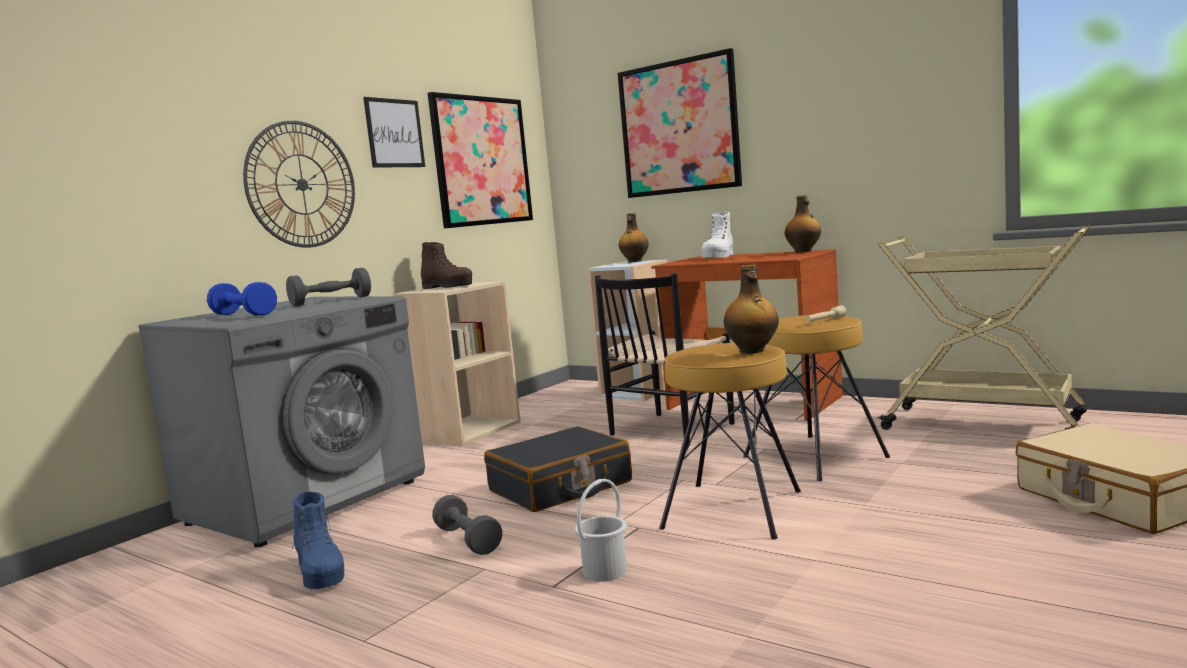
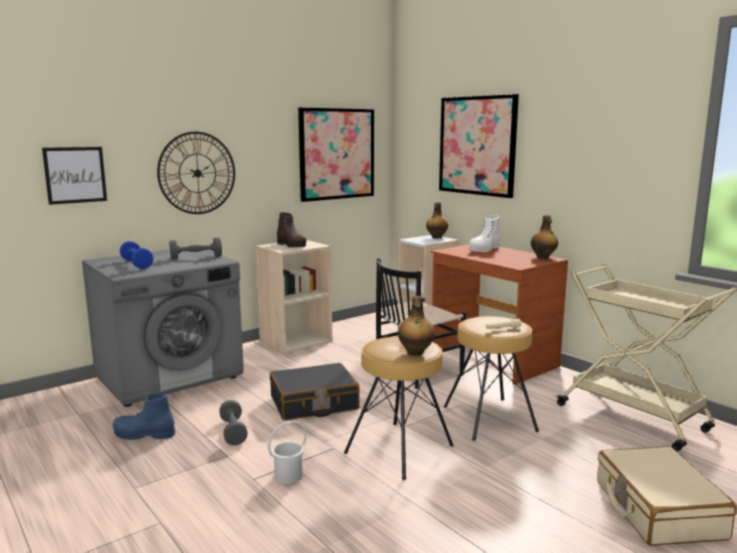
camera: 15 degrees right, 5 degrees up
blue boot [292,491,344,589] -> blue boot turned 105 degrees clockwise [113,393,175,440]
picture [363,97,425,168] -> picture moved to [42,147,107,205]

